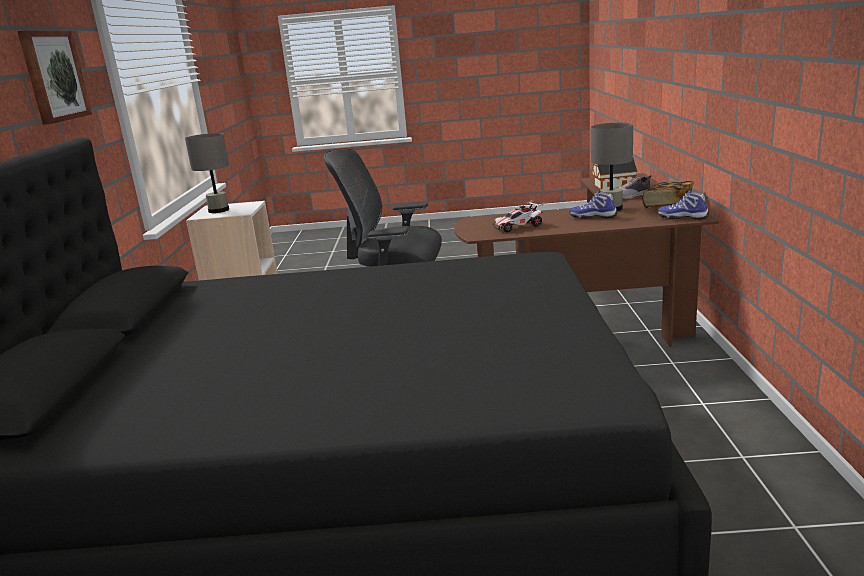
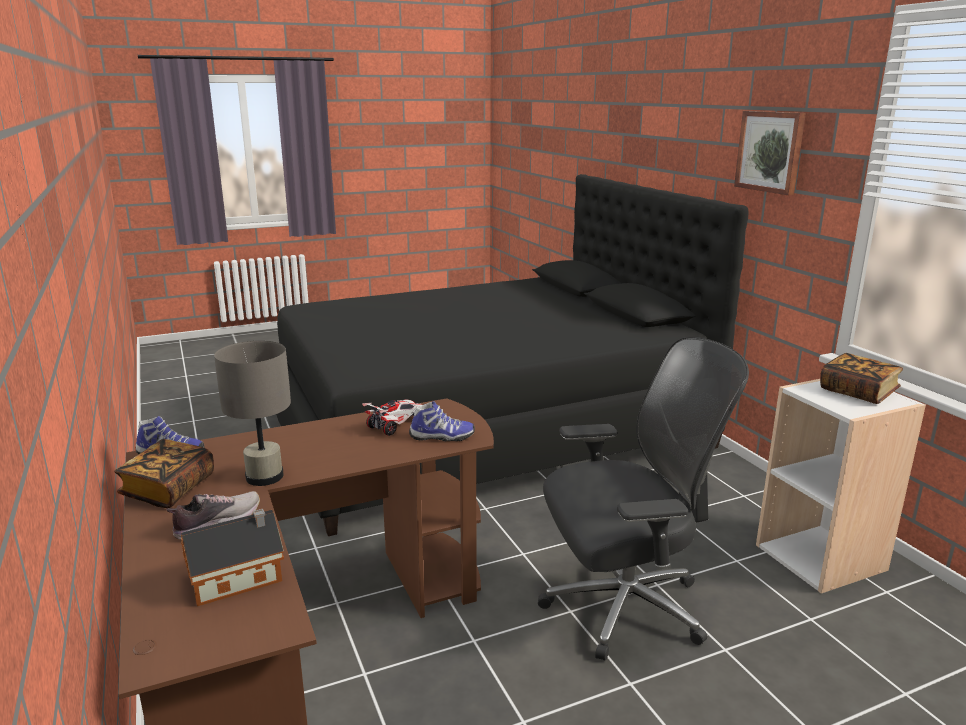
camera: 155 degrees right, 0 degrees up
grey table lamp [185,133,229,213] -> book [820,353,903,404]
shoe [570,190,617,219] -> shoe moved to [409,401,475,441]

